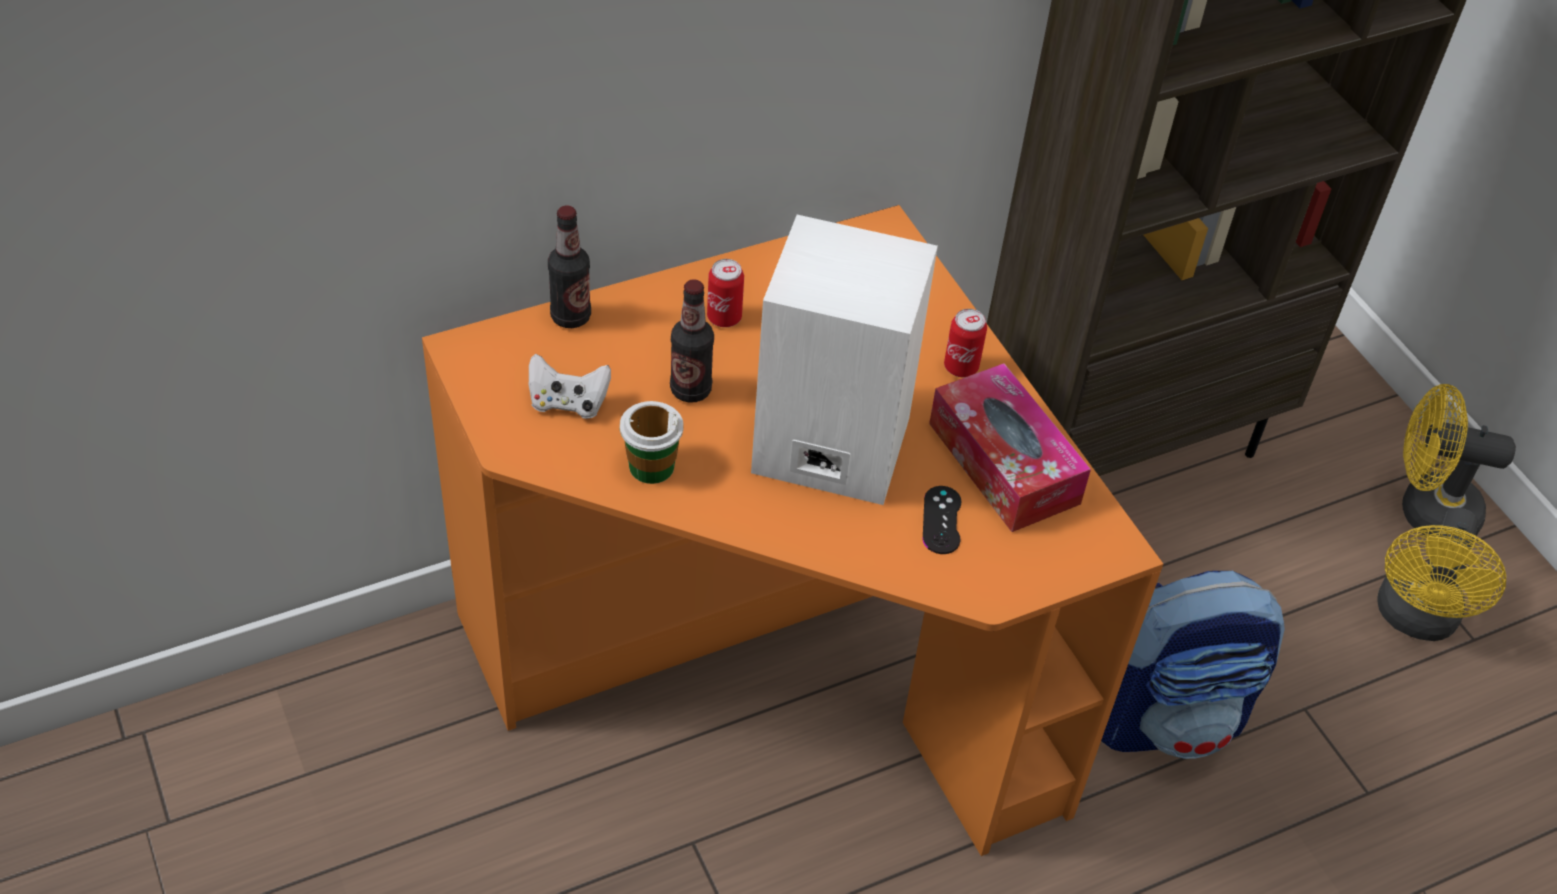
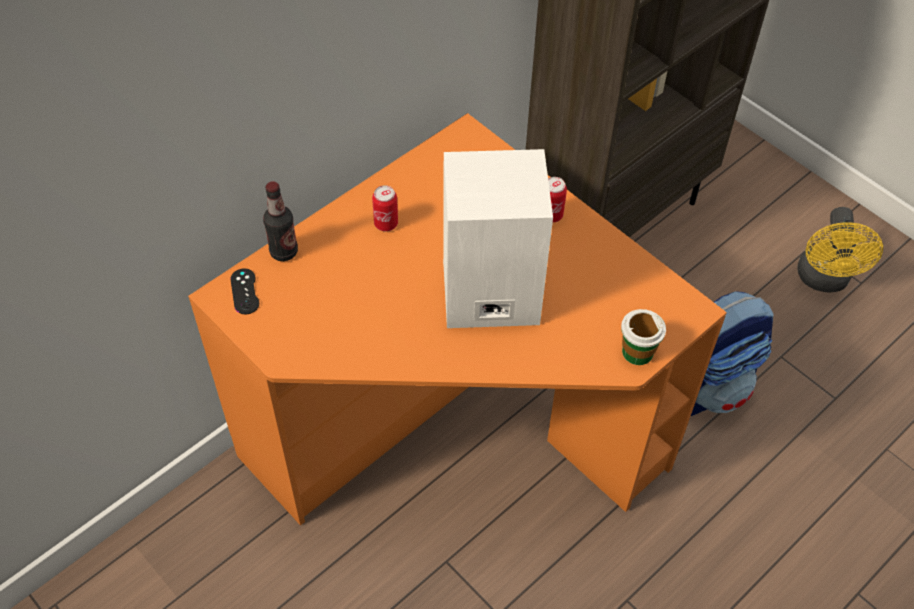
camera: 15 degrees left, 5 degrees up
white game controller [529,354,611,419] -> none
cup [619,401,684,484] -> cup moved to [621,309,666,365]
bottle [670,279,714,403] -> none
black game controller [923,486,962,554] -> black game controller moved to [231,268,259,315]
tissue box [929,363,1091,532] -> none
yellow fan [1402,384,1516,536] -> none

